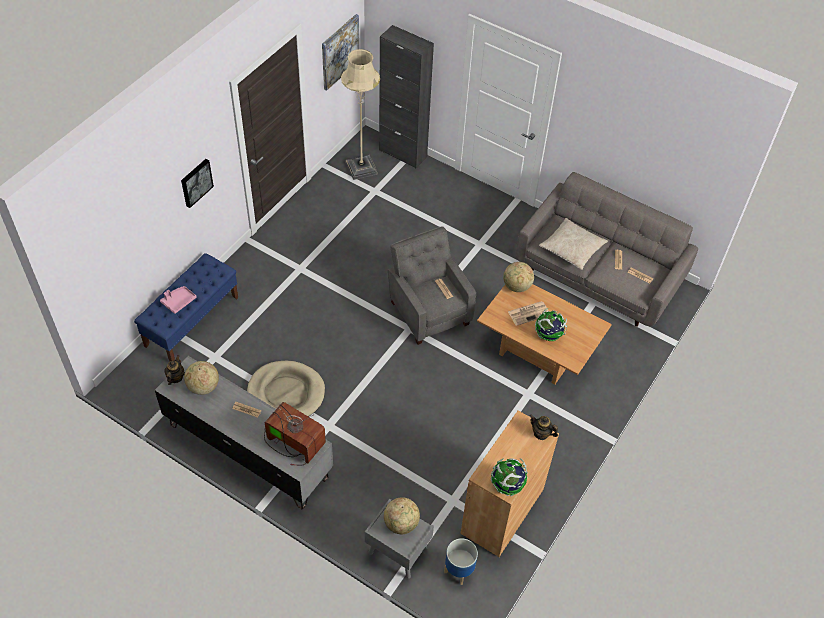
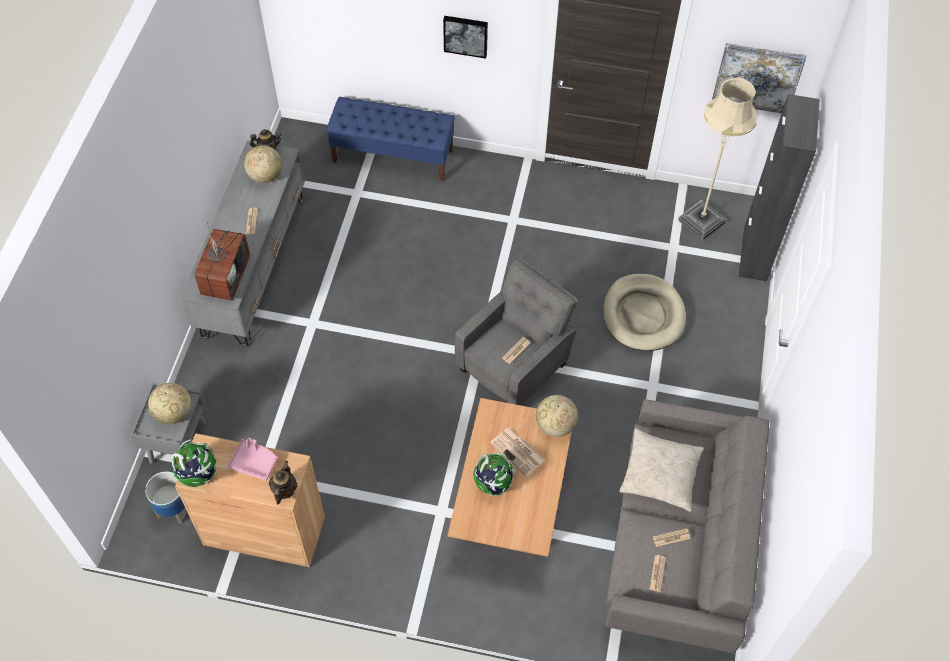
camera: 70 degrees right, 5 degrees up
pink tray [160,286,196,314] -> pink tray moved to [228,438,278,481]
beige dog bed [247,361,325,417] -> beige dog bed moved to [603,274,686,351]

